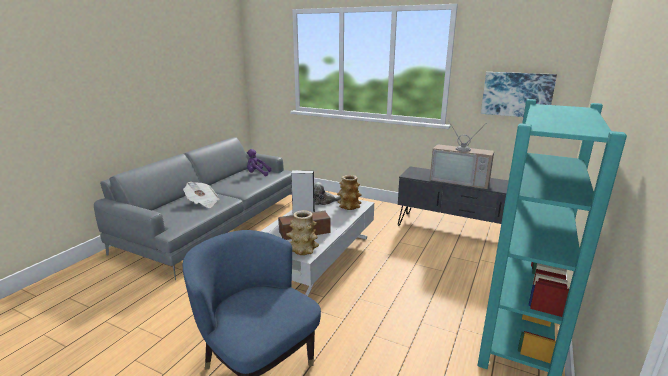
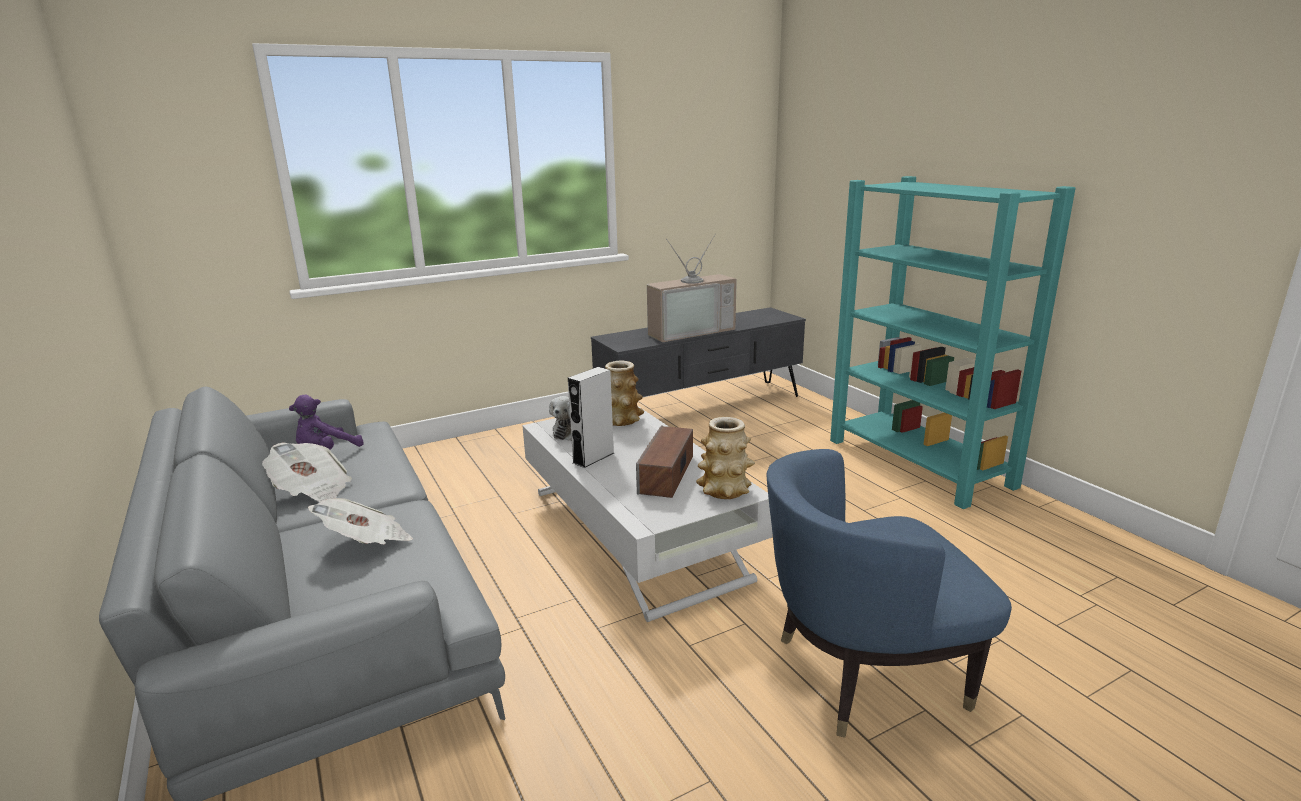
camera: 55 degrees left, 0 degrees up
picture [481,72,557,117] -> none
none -> newspaper [262,443,352,502]

